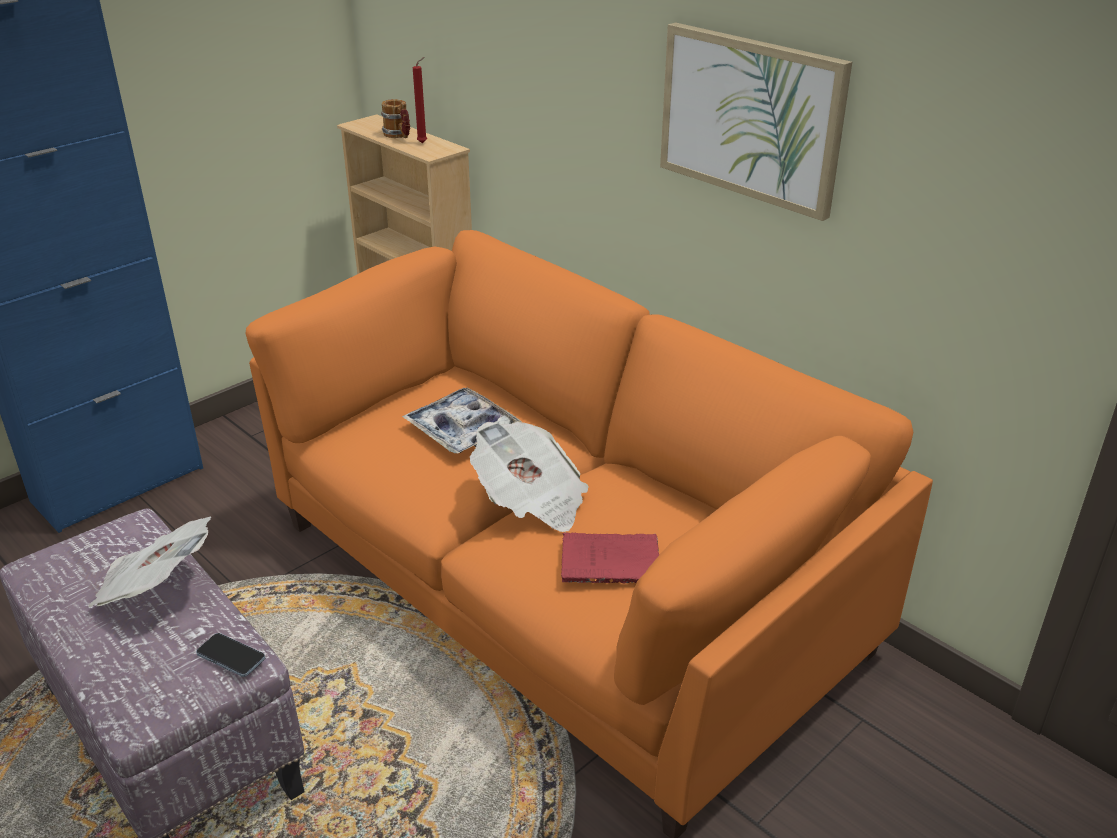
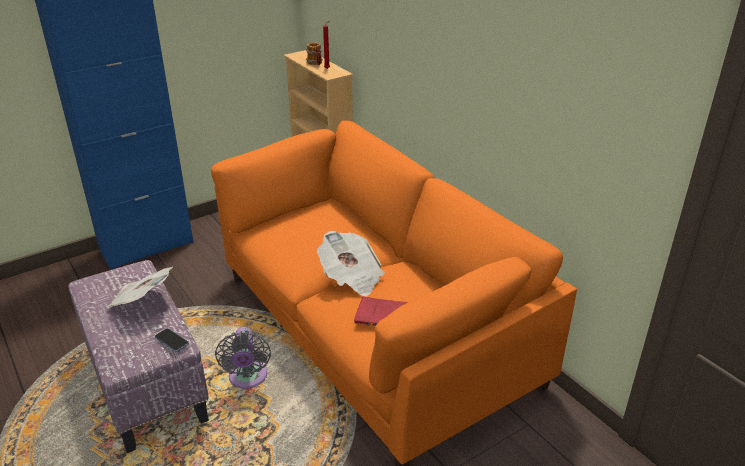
camera: 10 degrees right, 0 degrees up
tray [402,388,522,453] -> none
picture [660,23,852,221] -> none
none -> grey fan [215,327,271,389]

